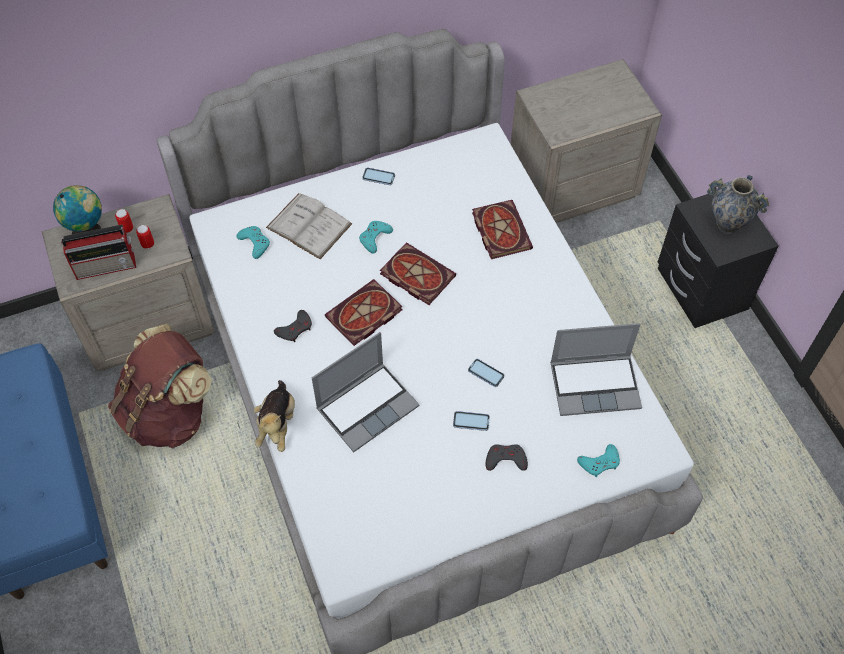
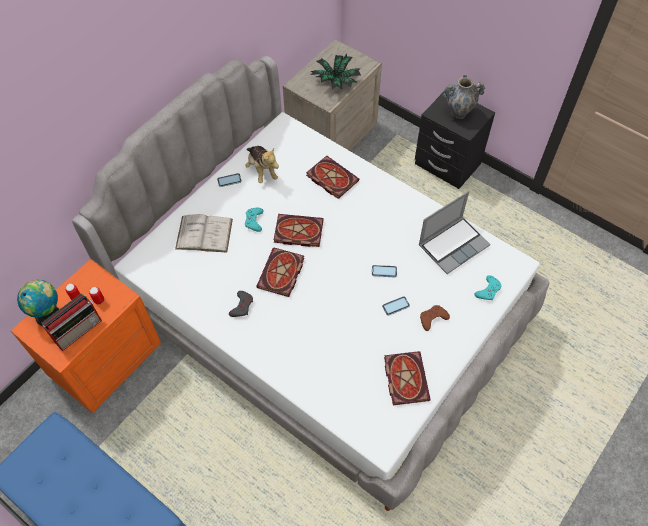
camera: 30 degrees left, 0 degrees up
beige nightstand [42,194,215,371] -> orange nightstand [11,259,161,413]
brown backpack [108,323,212,449] -> none
turquoise game controller [236,226,270,259] -> none
plush toy [254,380,295,452] -> plush toy moved to [245,146,279,183]
laptop [312,332,420,452] -> none
grey game controller [486,444,528,471] -> brown game controller [420,305,450,331]
none -> potted plant [311,54,361,89]
none -> book [384,351,431,405]

